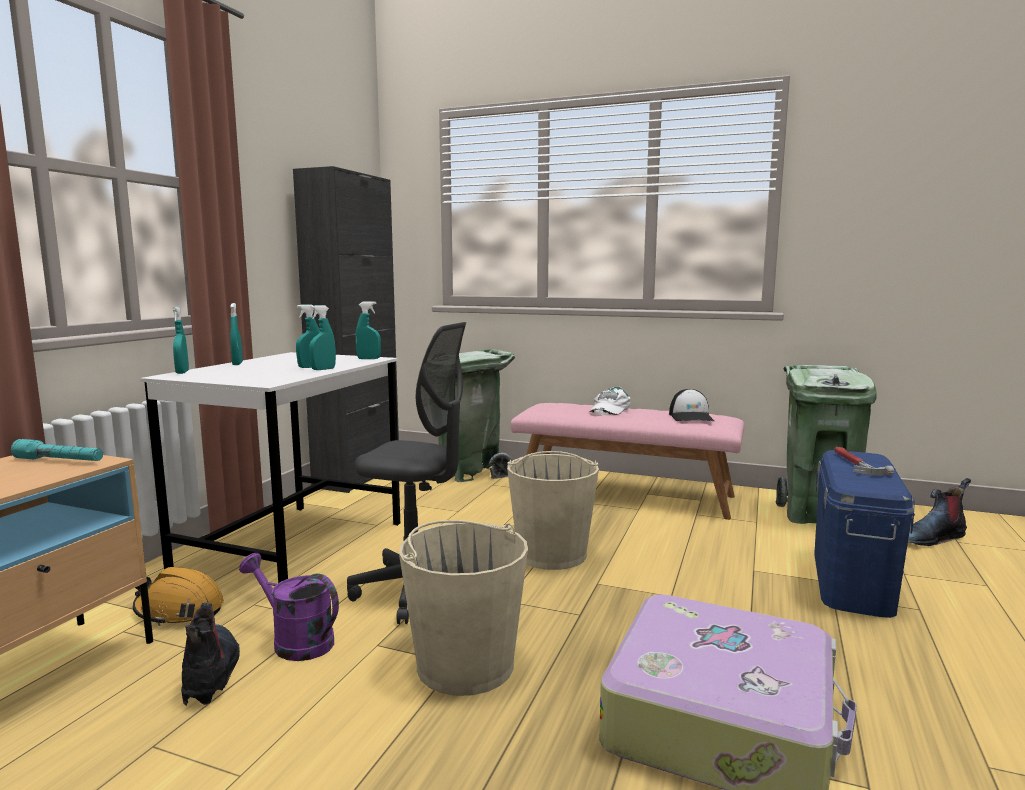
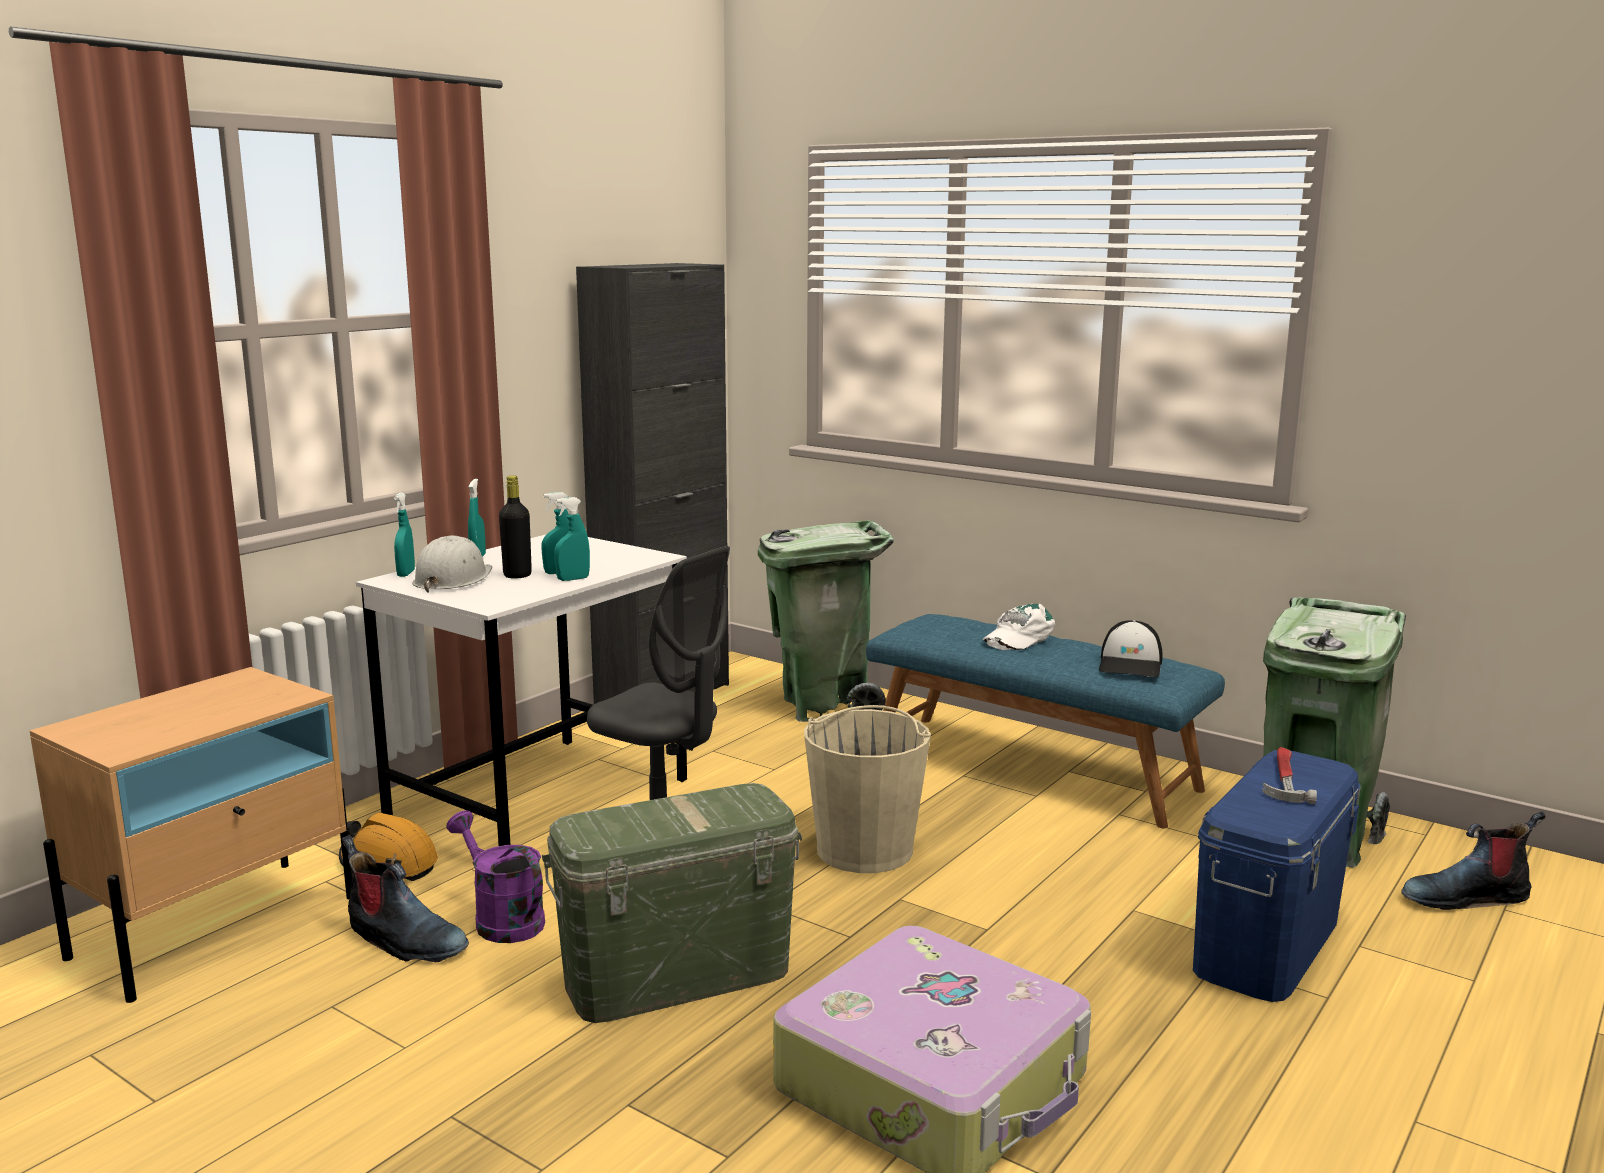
camera: 15 degrees right, 5 degrees up
turquoise flashlight [11,439,103,461] -> none
boot [181,603,240,705] -> boot turned 120 degrees clockwise [342,835,469,962]
turquoise spray bottle [355,301,381,359] -> none
beige bucket [399,520,528,696] -> green storage box [542,783,802,1023]
pink bench [511,403,744,520] -> blue bench [866,614,1225,828]
none -> white hard hat [412,535,492,593]
none -> black bottle [499,475,532,579]

